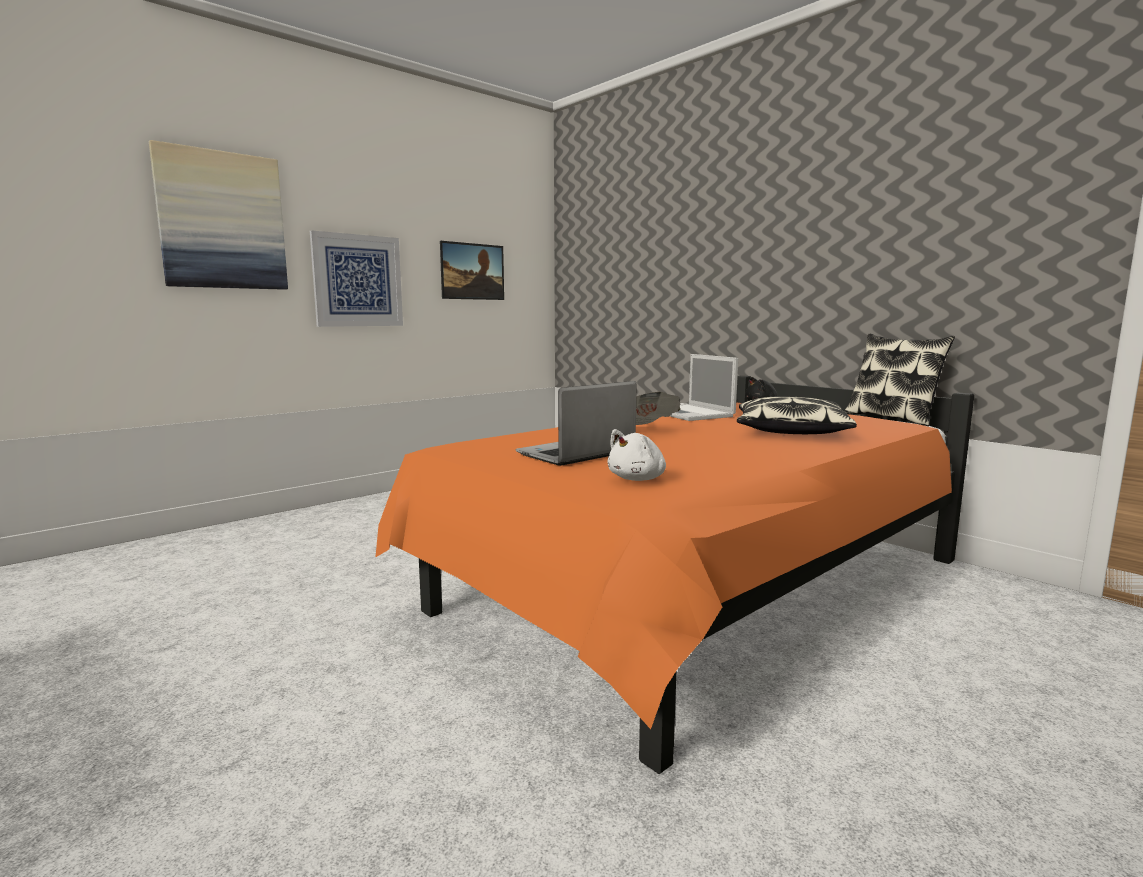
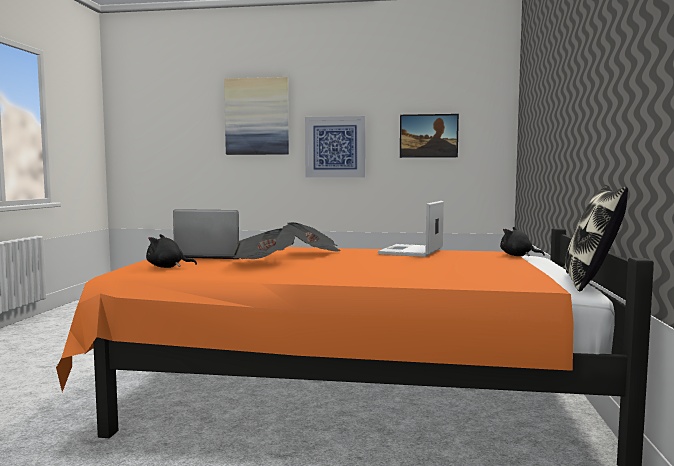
camera: 50 degrees right, 5 degrees down
white plush toy [607,429,666,481] -> black plush toy [146,234,197,268]
pillow [737,396,857,434] -> none
none -> newspaper [233,228,296,259]

